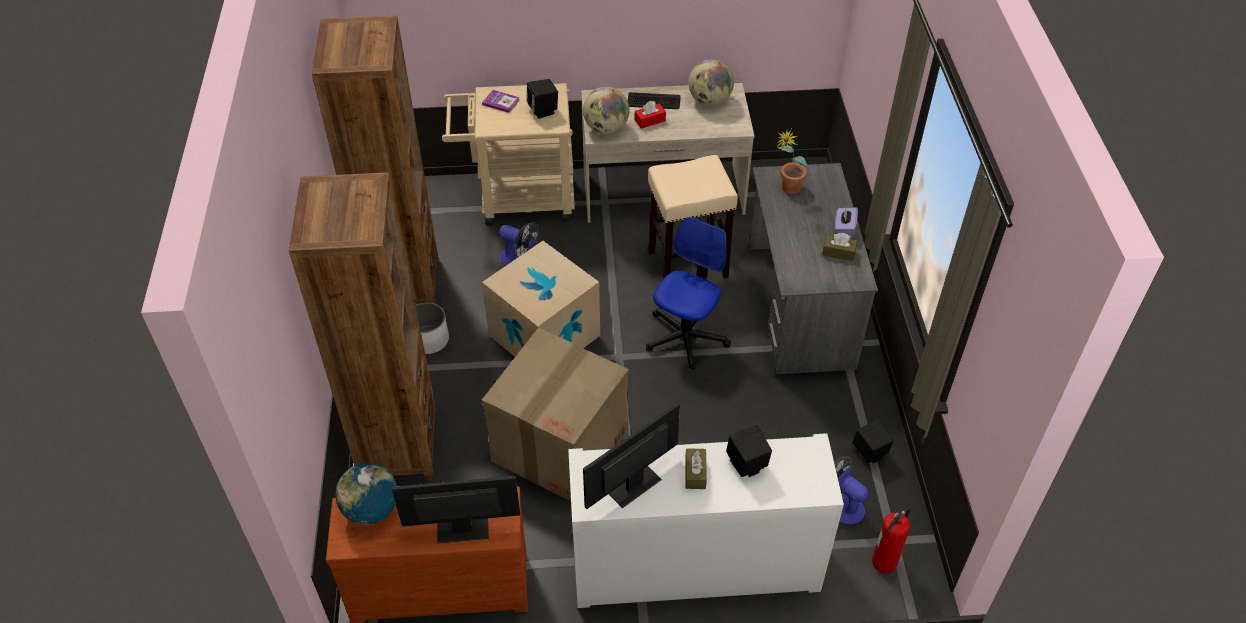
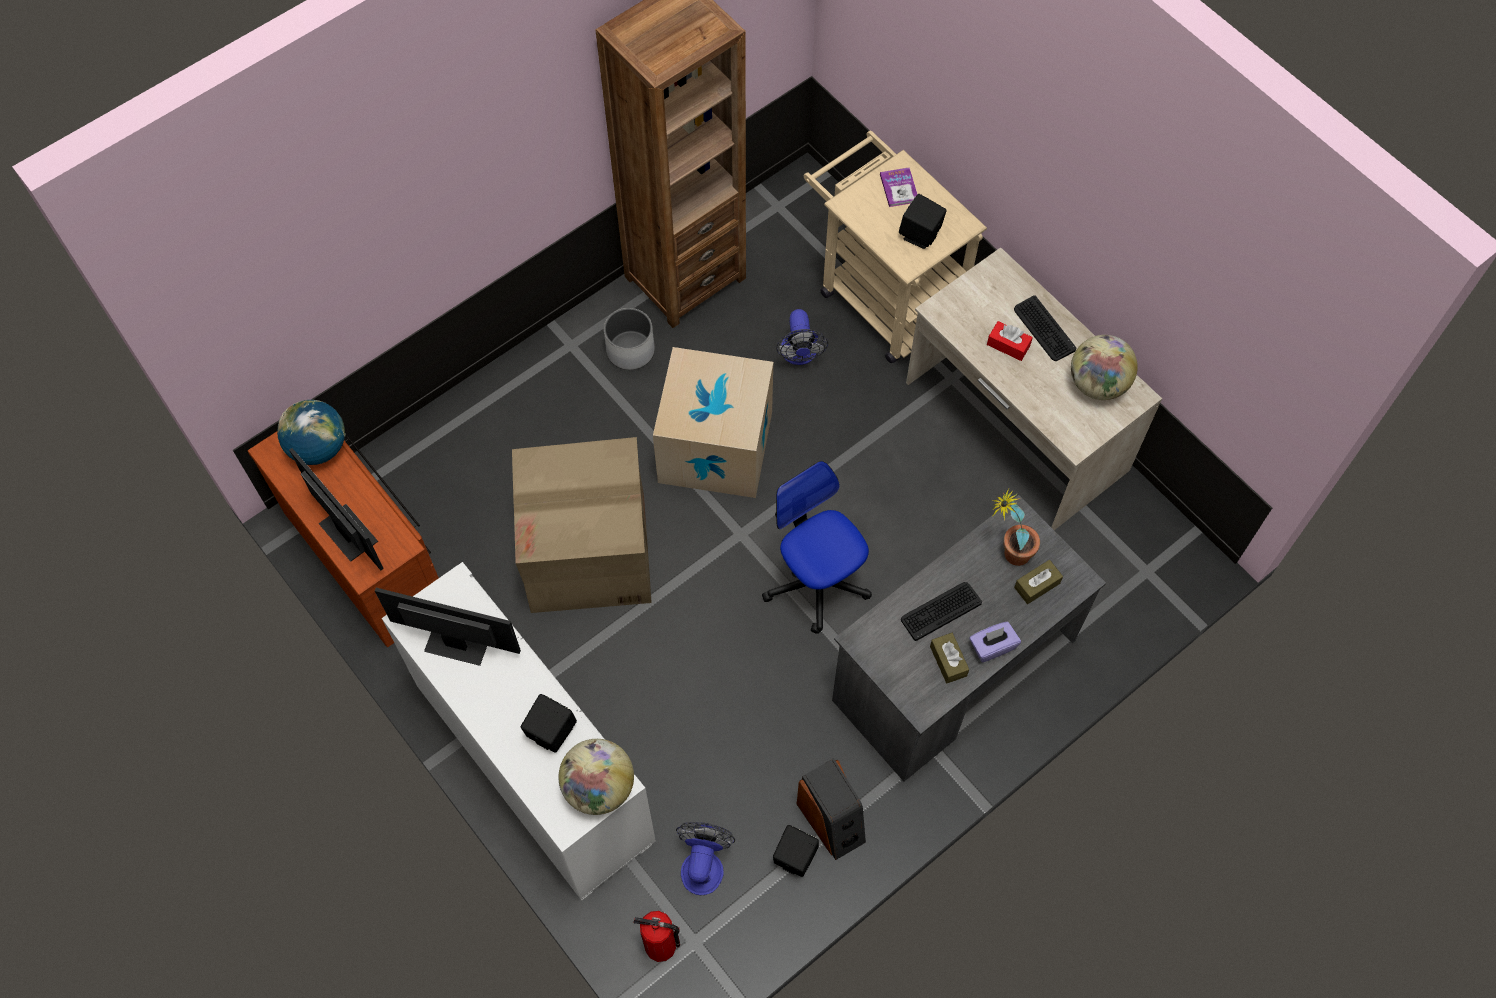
camera: 55 degrees right, 15 degrees up
brown bookcase [289,172,436,479] -> none
globe [583,87,629,134] -> globe moved to [558,739,634,815]
office chair [646,217,731,370] -> office chair turned 120 degrees counterclockwise [762,461,872,634]
beige stool [648,155,738,279] -> none
brown tissue box [685,448,707,489] -> brown tissue box moved to [1014,560,1063,604]
none -> speaker [796,758,866,860]
none -> keyboard [901,582,982,641]

